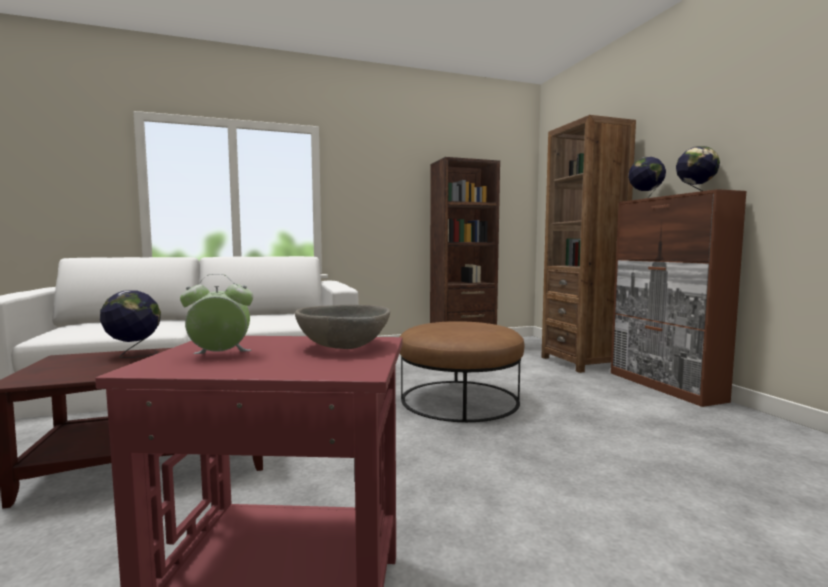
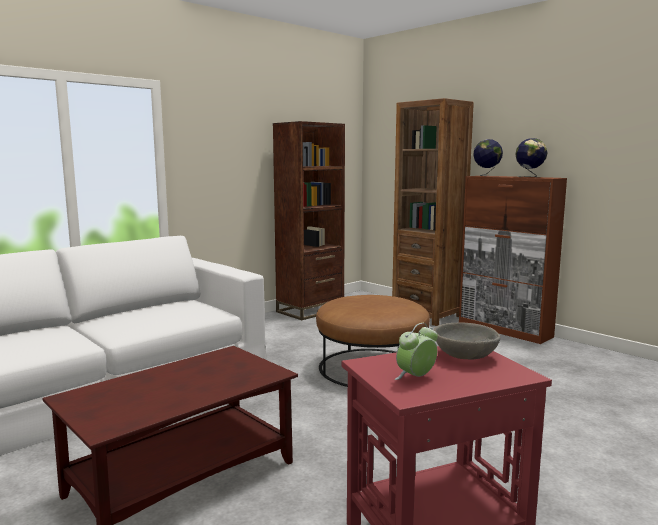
camera: 25 degrees left, 5 degrees up
globe [100,291,161,358] -> none

